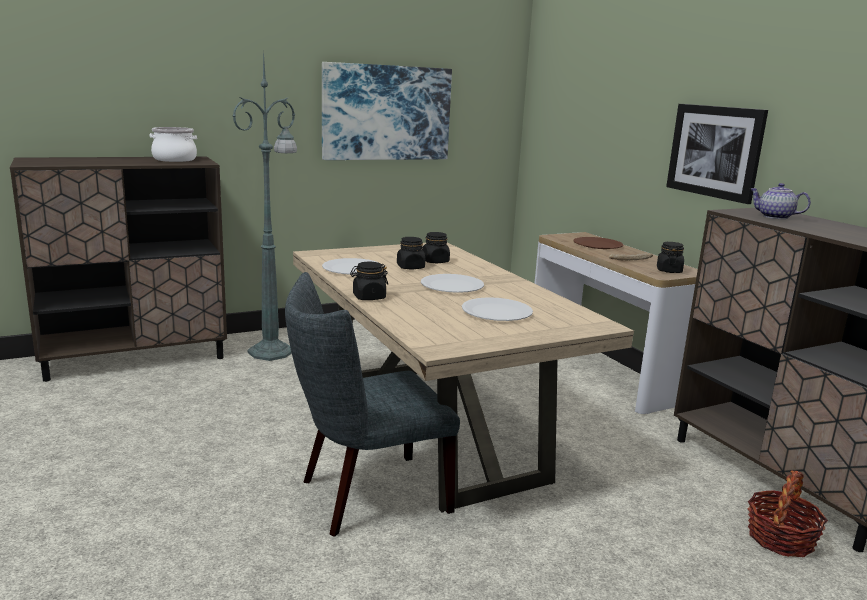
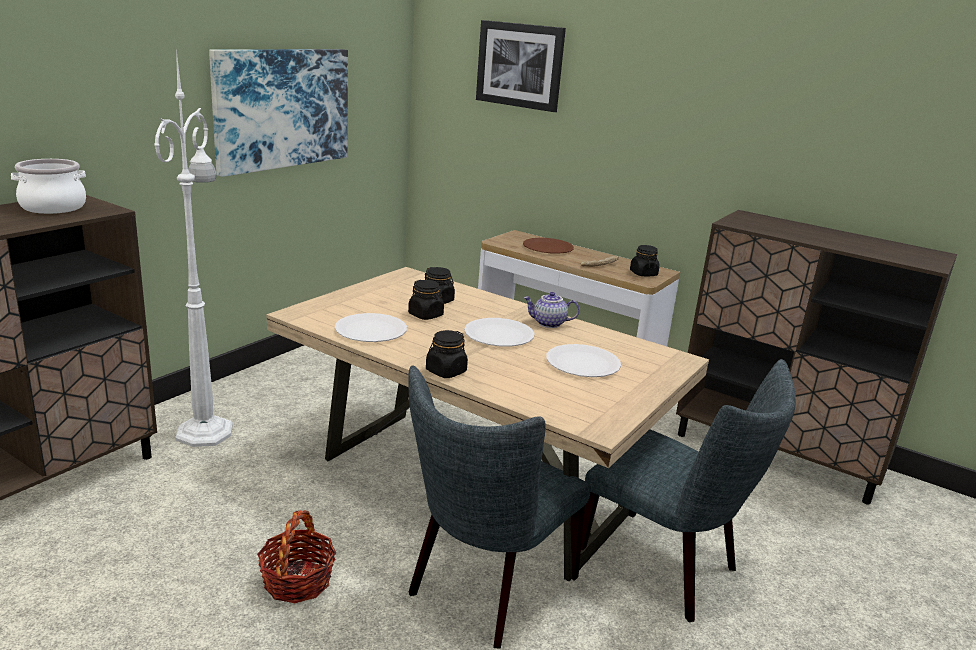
camera: 30 degrees left, 5 degrees up
green floor lamp [232,48,297,361] -> white floor lamp [154,49,233,447]
picture [666,104,768,204] -> picture moved to [476,20,566,112]
basket [747,470,828,557] -> basket moved to [257,510,336,604]
teapot [750,183,811,219] -> teapot moved to [523,292,580,328]
none -> grey chair [581,359,796,622]

